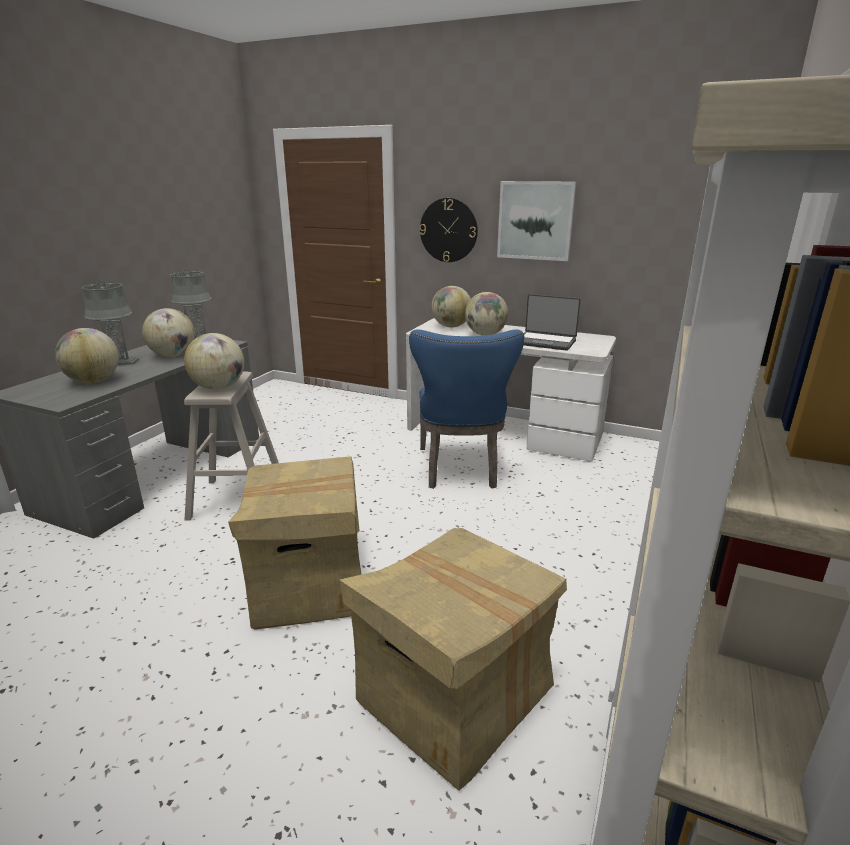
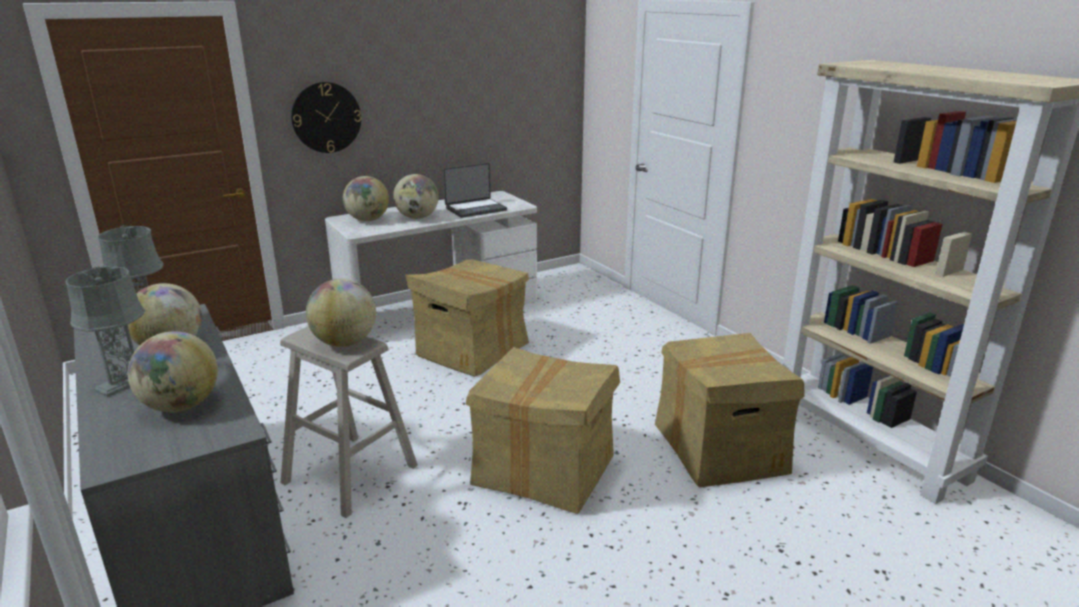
camera: 55 degrees left, 0 degrees up
blue chair [409,329,524,489] -> cardboard box [405,259,529,377]
picture [497,181,576,261] -> none

